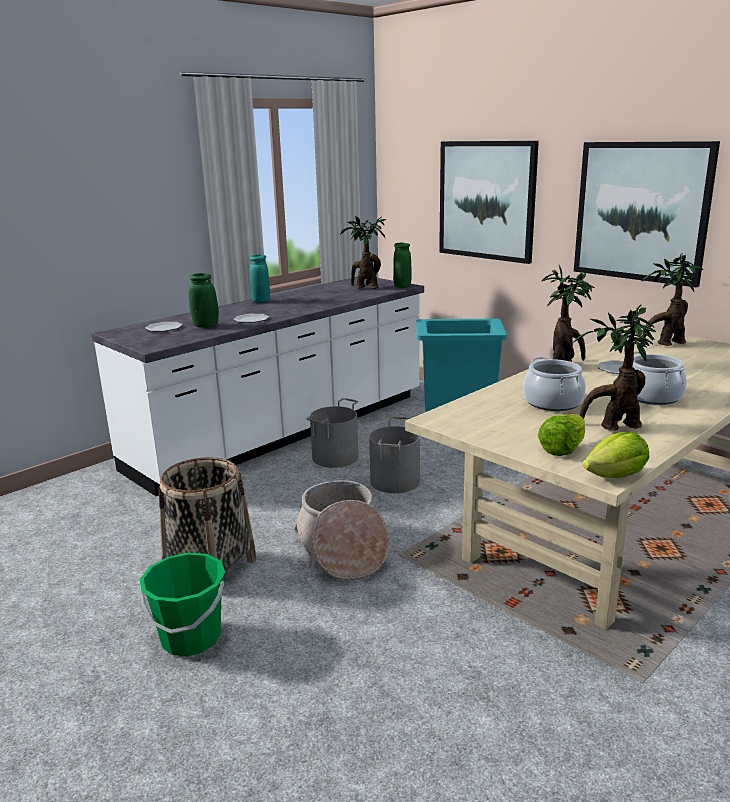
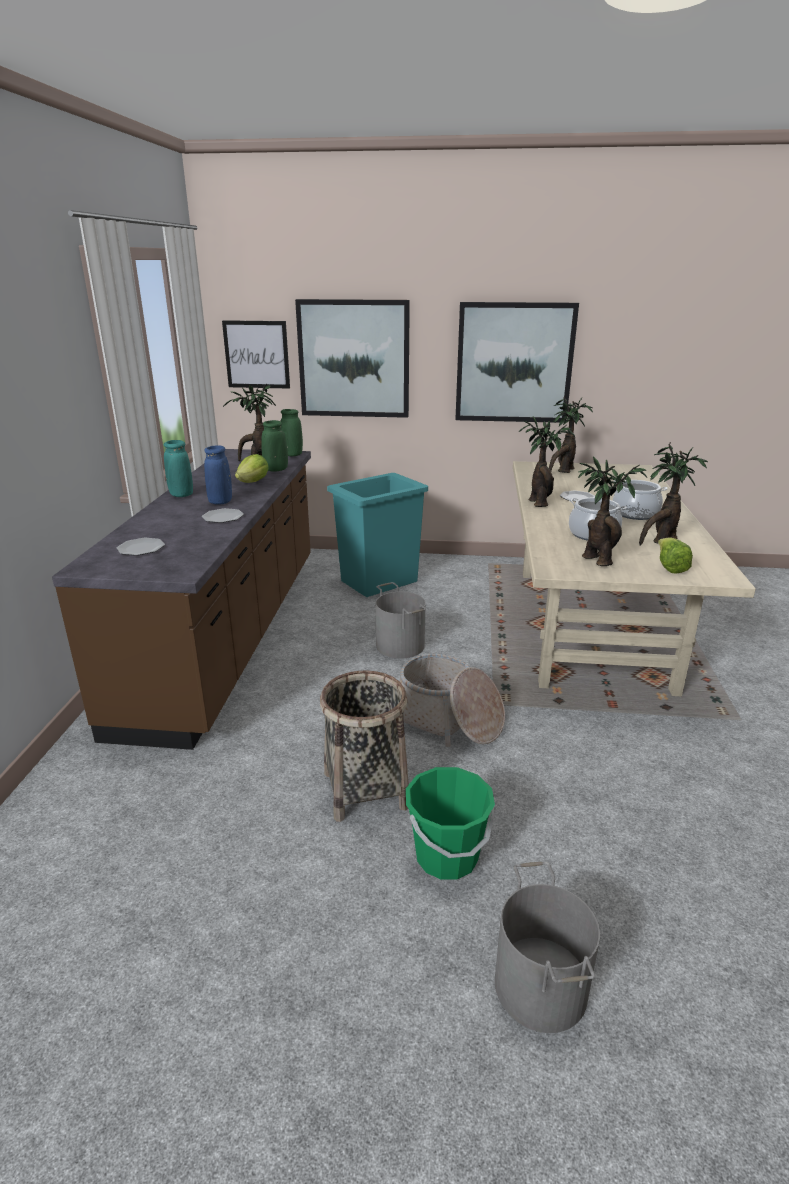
camera: 40 degrees left, 5 degrees up
white counter [92,277,424,496] -> brown counter [52,449,311,750]
green vase [189,273,219,328] -> green vase moved to [261,420,288,472]
grey bucket [307,398,358,468] -> grey bucket moved to [495,862,600,1033]
lettuce [583,432,649,478] -> lettuce moved to [235,454,269,483]
none -> blue vase [204,445,232,505]
none -> picture [222,320,290,389]
none -> potted plant [578,456,647,566]

